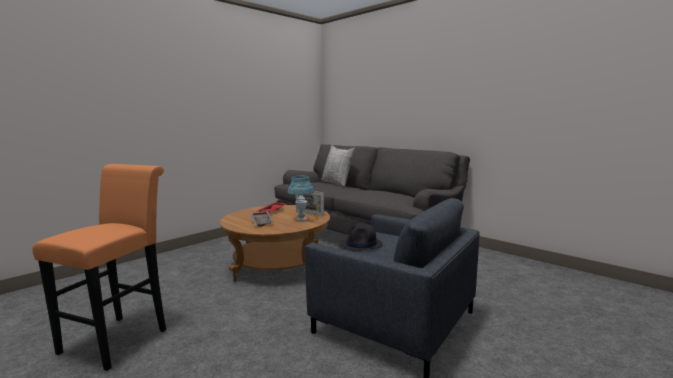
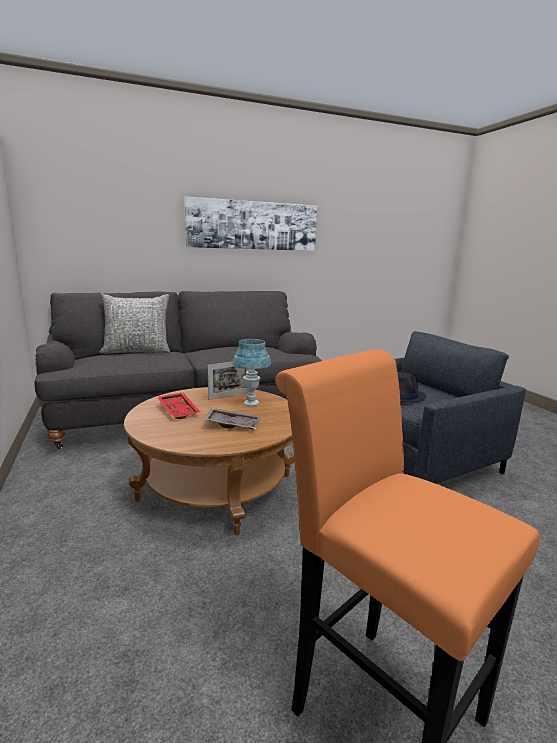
camera: 65 degrees left, 5 degrees up
none -> picture [184,197,317,251]

